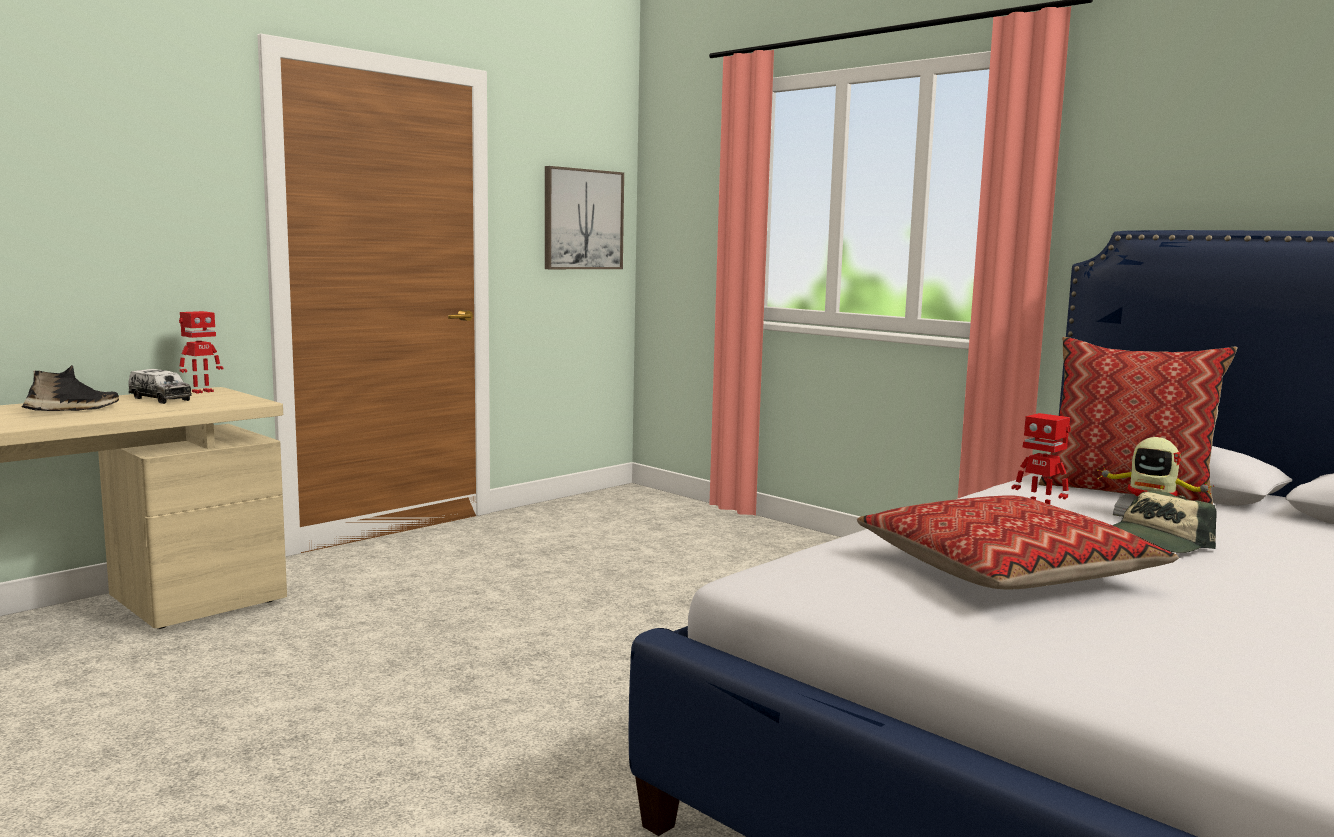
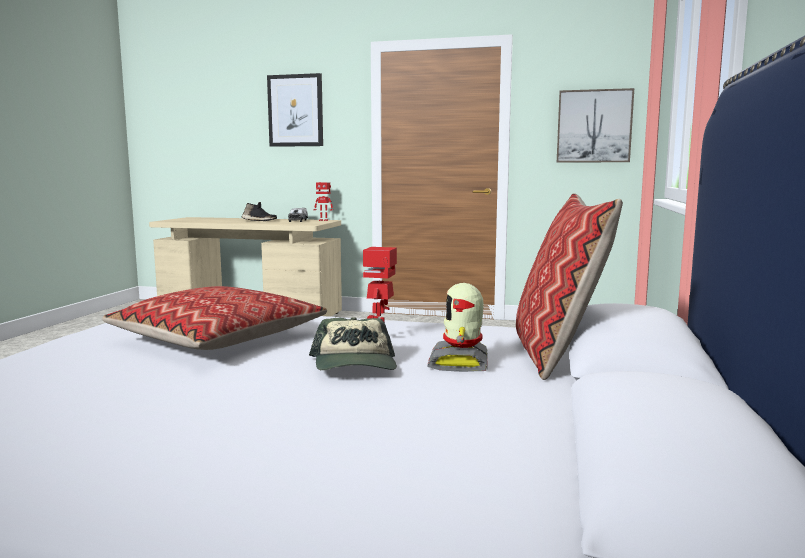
camera: 60 degrees right, 0 degrees up
cap [1112,490,1217,553] -> cap turned 120 degrees counterclockwise [309,317,397,370]
none -> picture [267,73,323,147]

